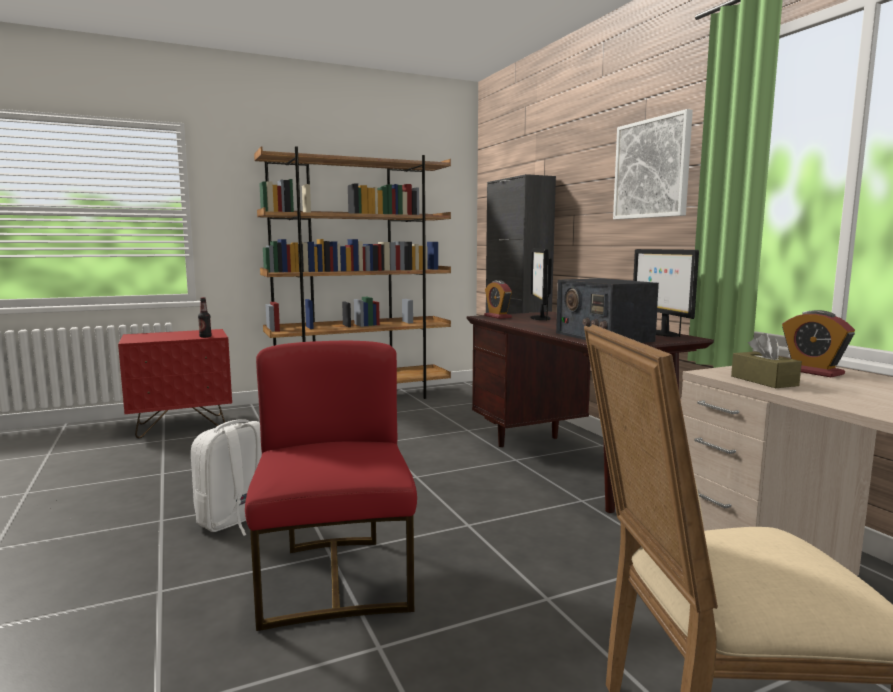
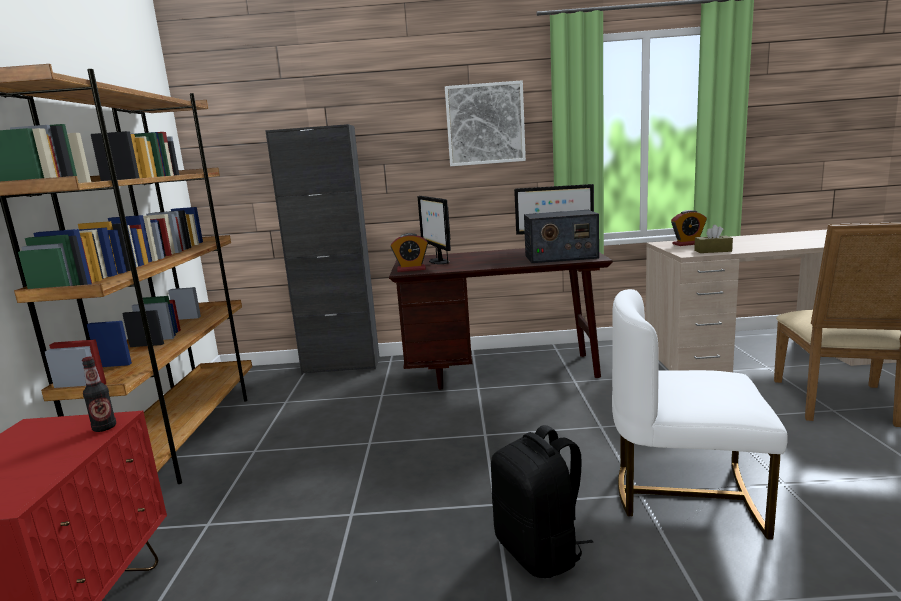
camera: 65 degrees left, 5 degrees up
white backpack [191,419,262,536] -> black backpack [491,425,593,578]
red chair [245,341,417,631] -> white chair [612,289,788,540]
monitor [530,248,552,321] -> monitor turned 45 degrees clockwise [418,196,451,264]

